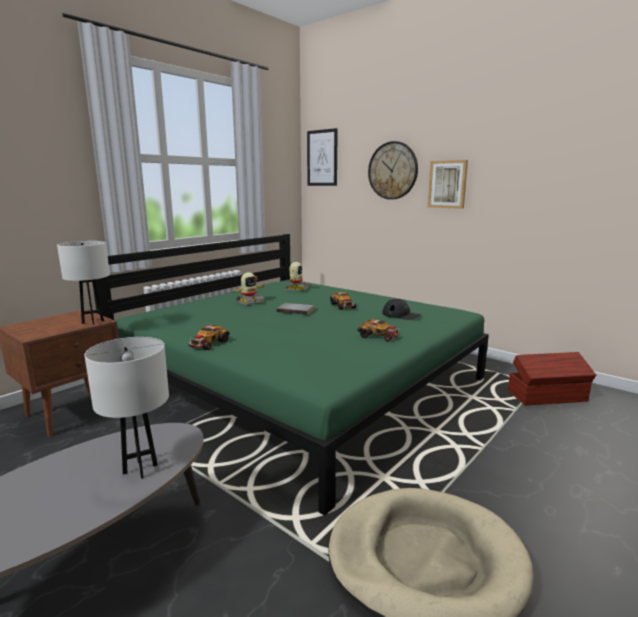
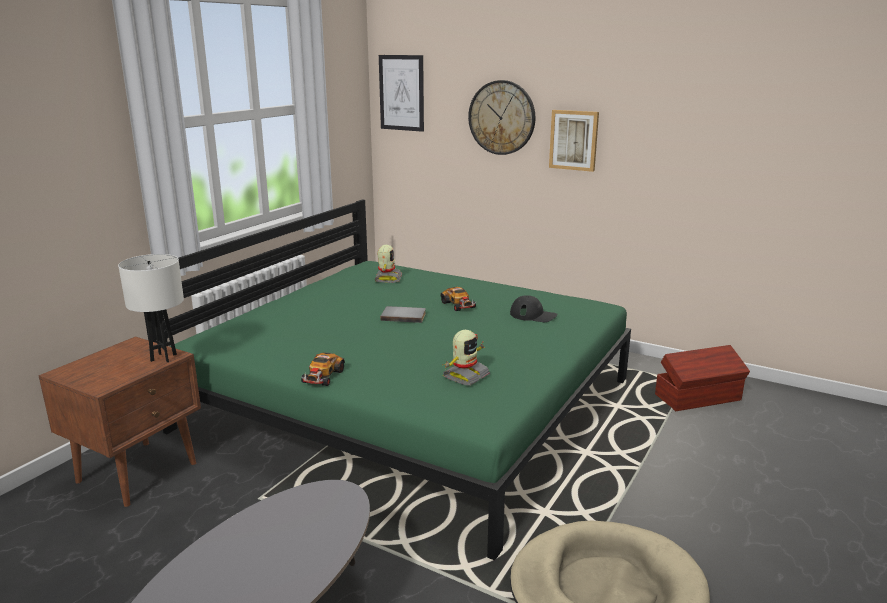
camera: 10 degrees left, 5 degrees up
white table lamp [84,337,169,479] -> none
toy robot [232,272,266,305] -> toy robot moved to [443,330,490,385]
toy car [357,319,400,342] -> none

